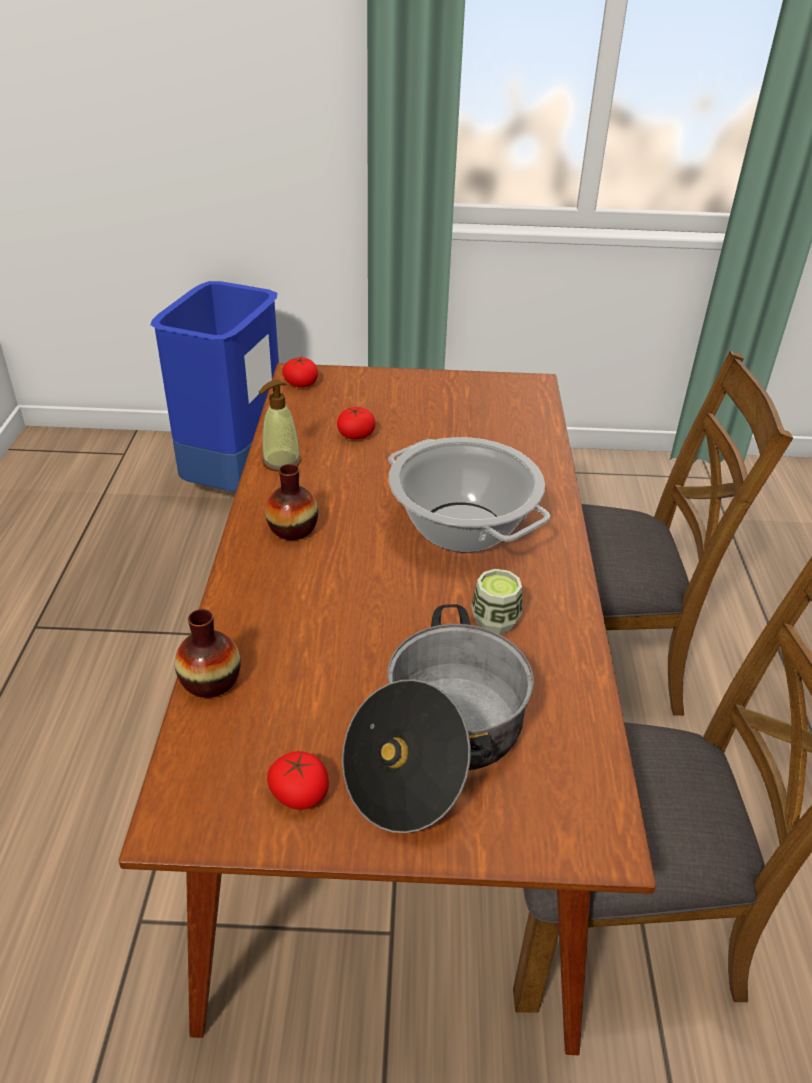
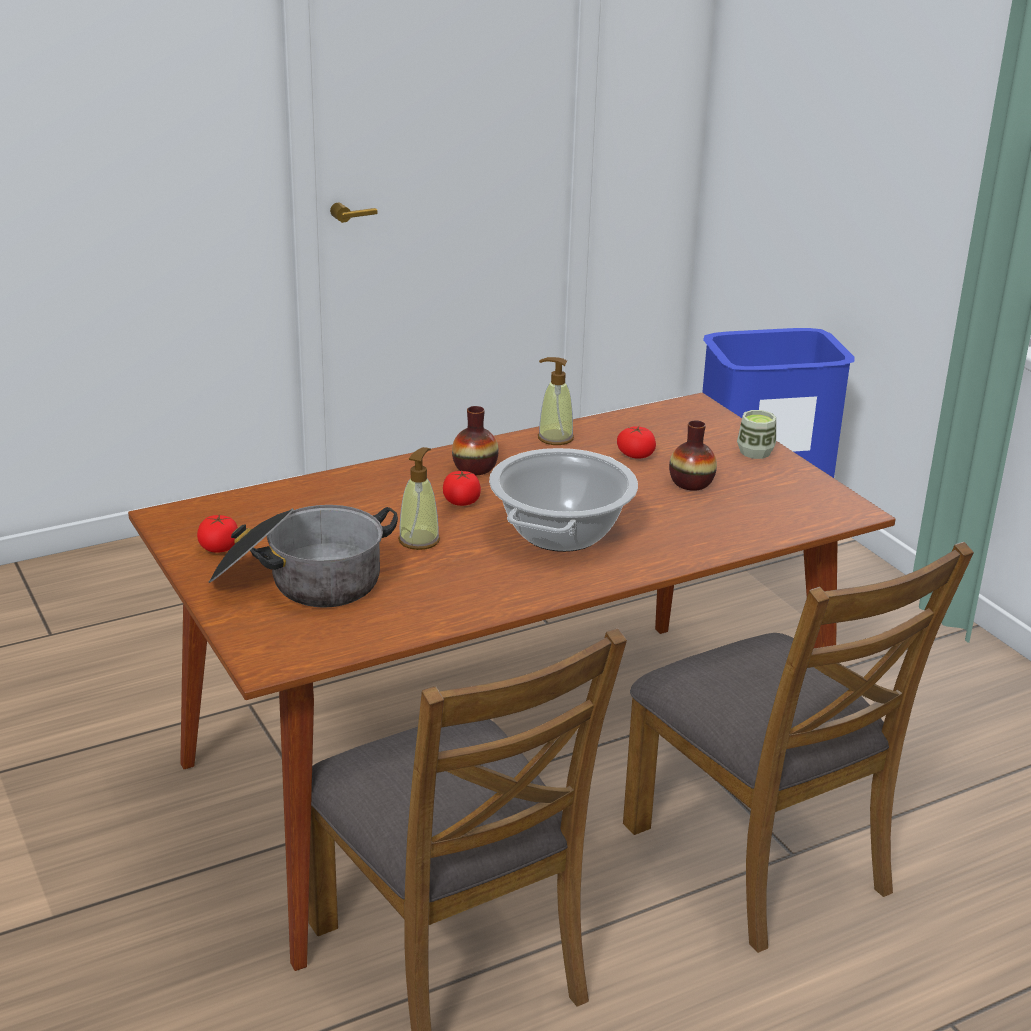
camera: 60 degrees right, 10 degrees down
vase [175,609,241,698] -> vase moved to [669,420,717,491]
tomato [282,357,318,387] -> tomato moved to [443,470,481,506]
cup [471,569,522,634] -> cup moved to [737,410,776,459]
none -> soap dispenser [398,447,440,550]

